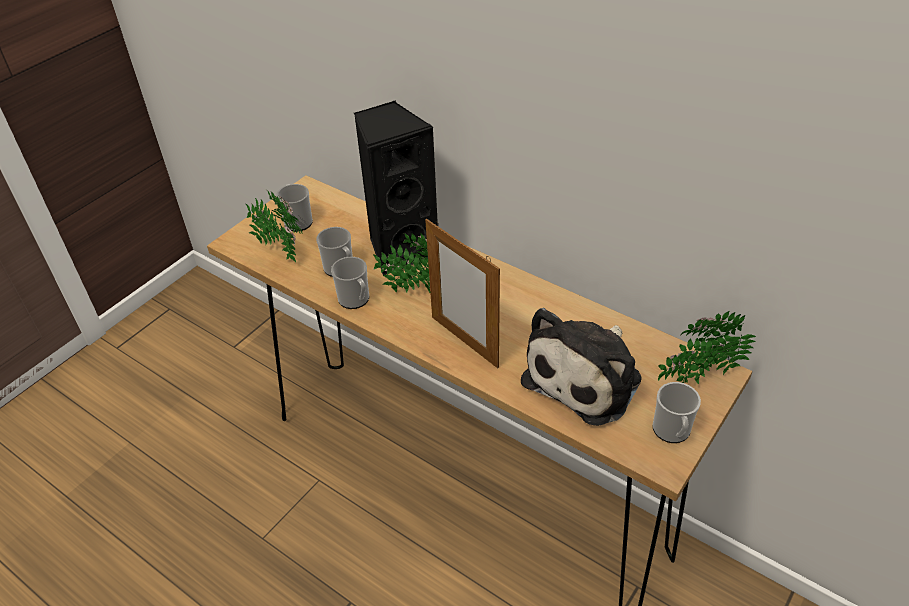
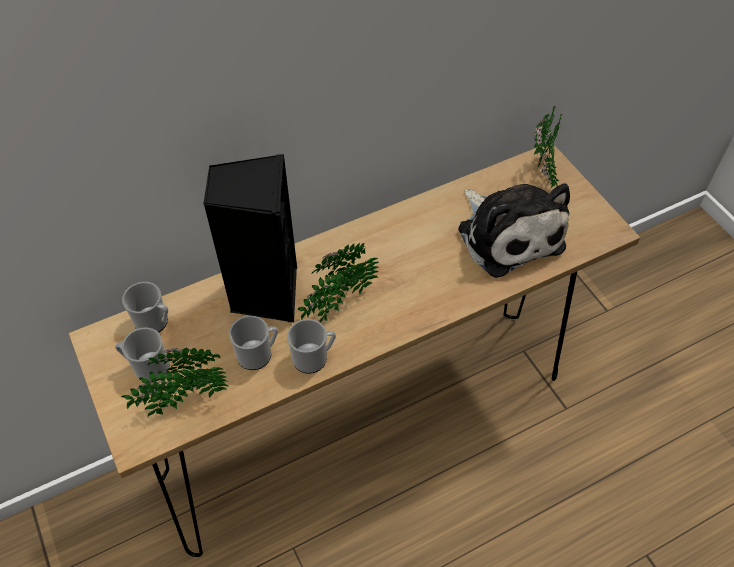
camera: 65 degrees left, 10 degrees up
picture frame [425,219,500,368] -> none
mug [652,382,701,443] -> mug moved to [122,282,168,333]

